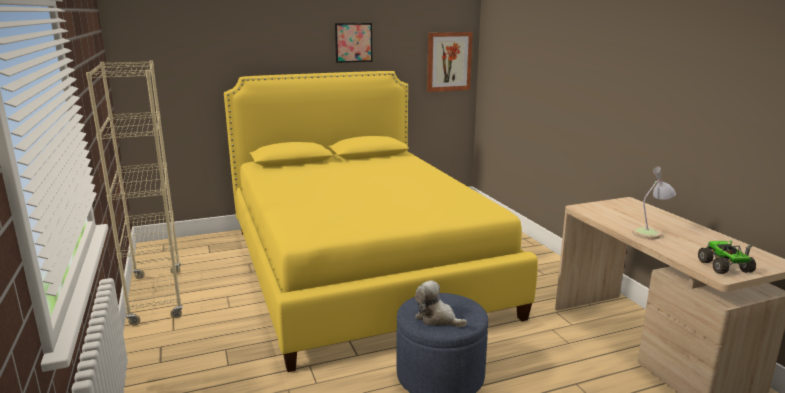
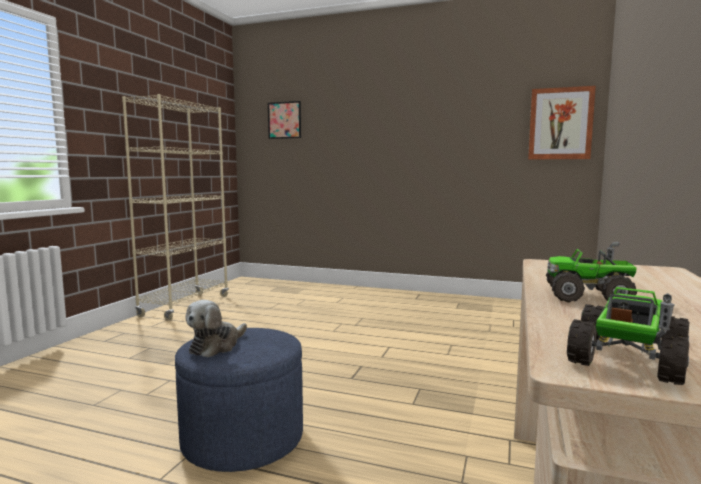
camera: 40 degrees right, 10 degrees down
yellow bed [224,71,538,372] -> none
picture [335,23,372,63] -> picture moved to [268,101,301,139]
plush toy [415,280,467,327] -> plush toy turned 135 degrees counterclockwise [185,300,247,357]
table lamp [632,166,676,240] -> toy truck [546,242,637,303]

